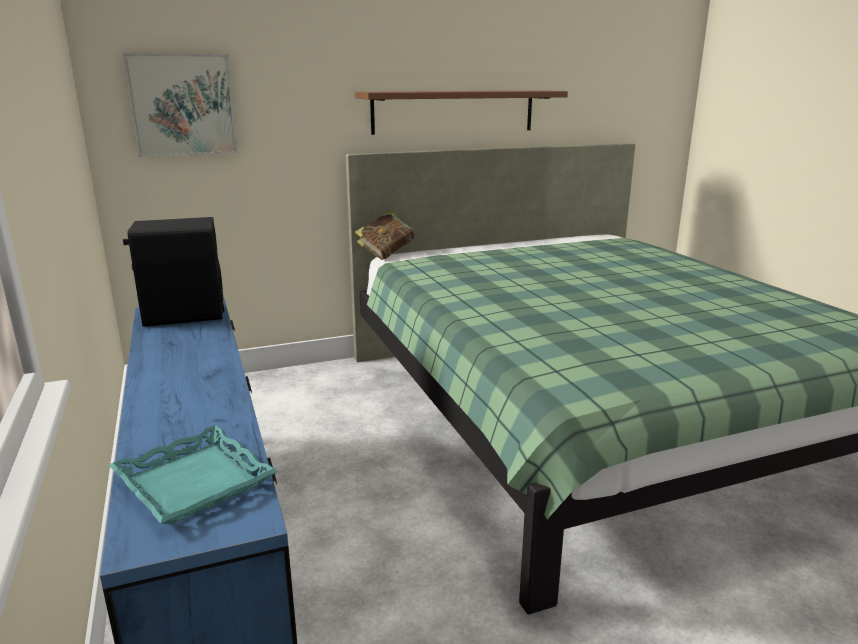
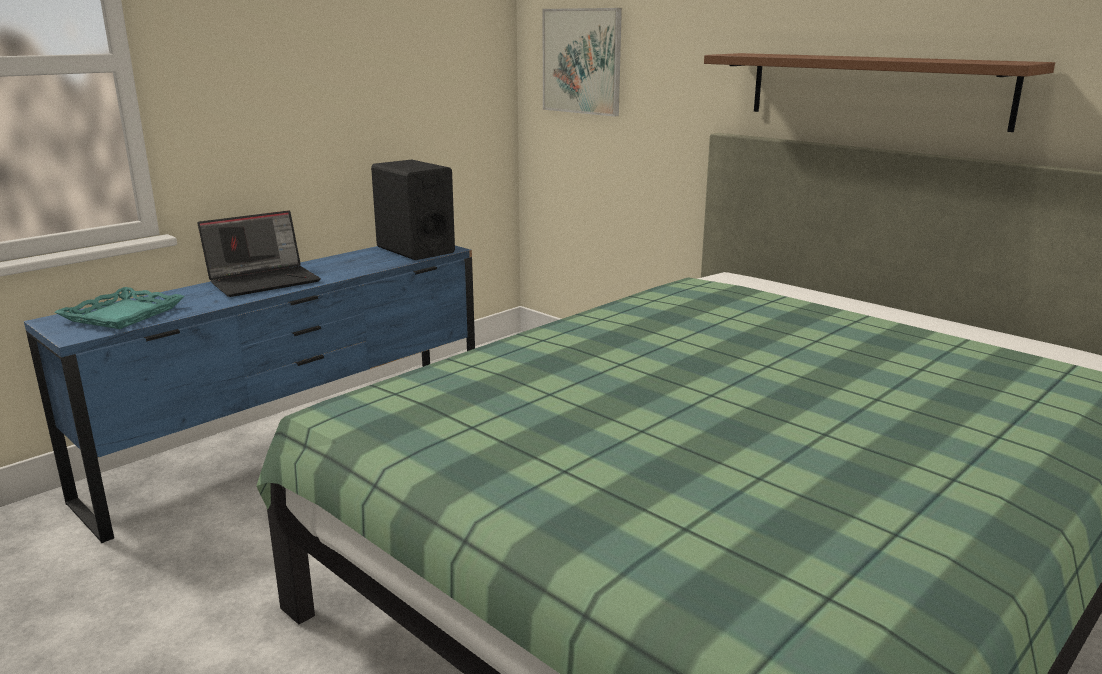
camera: 65 degrees right, 0 degrees up
book [355,211,414,260] -> none
none -> laptop [197,210,321,297]

